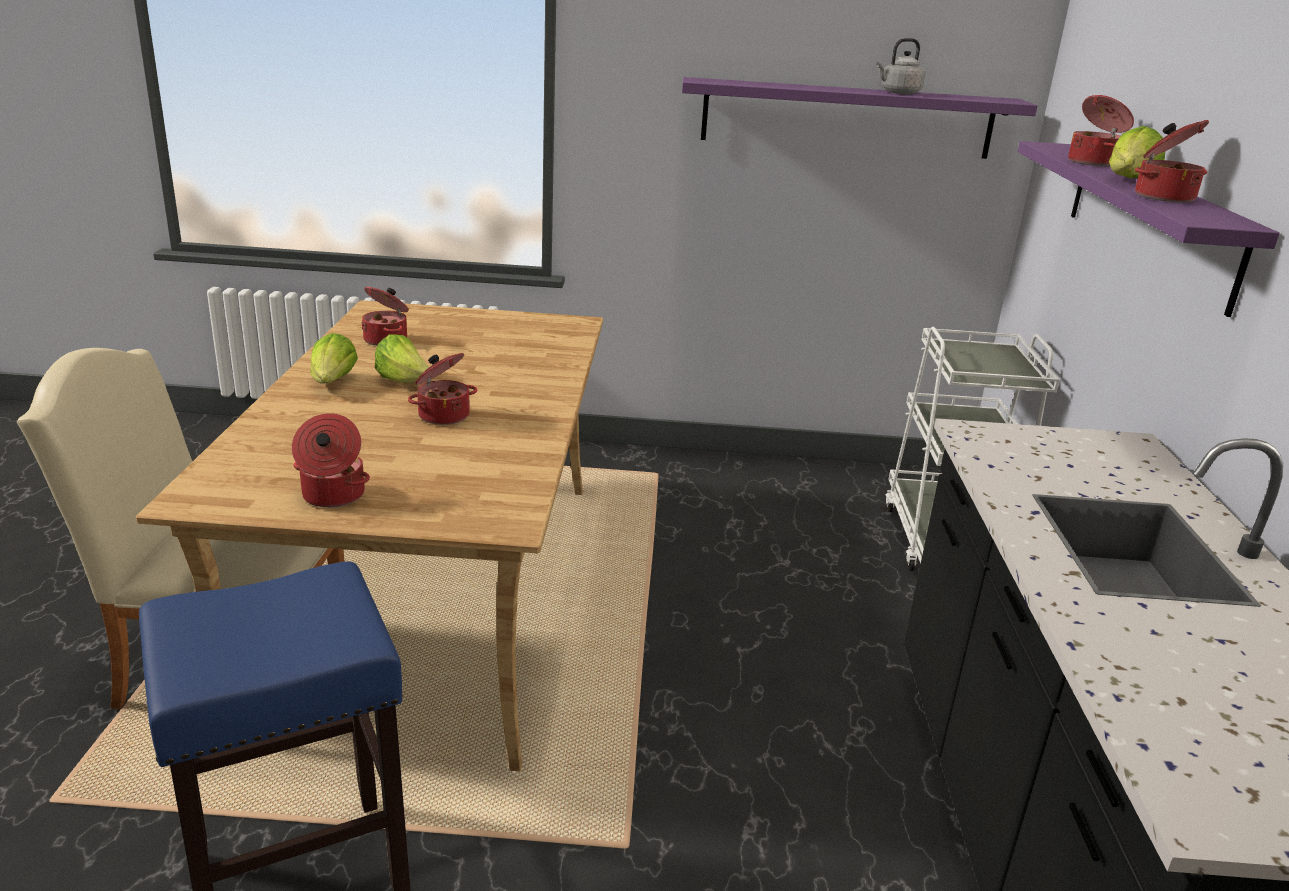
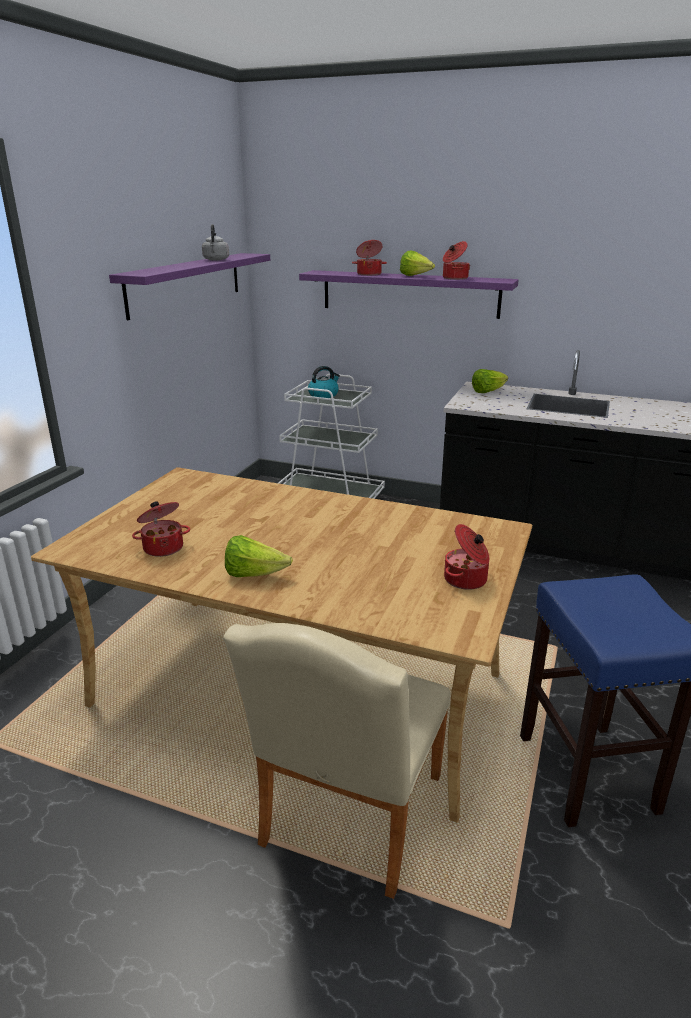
camera: 70 degrees left, 0 degrees up
lettuce [375,334,429,383] -> lettuce moved to [472,369,508,393]
cooking pot [408,353,477,425] -> none
none -> kettle [308,366,340,398]

